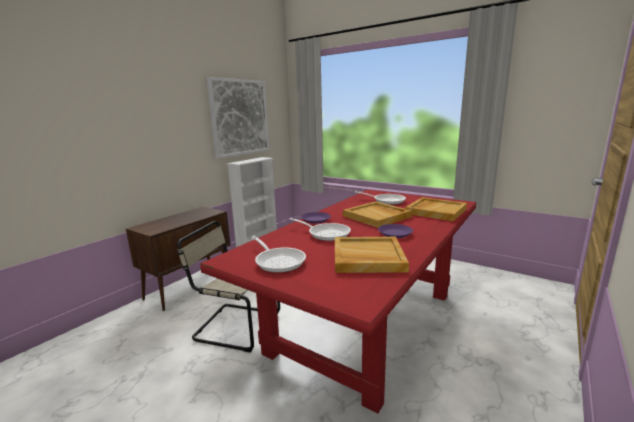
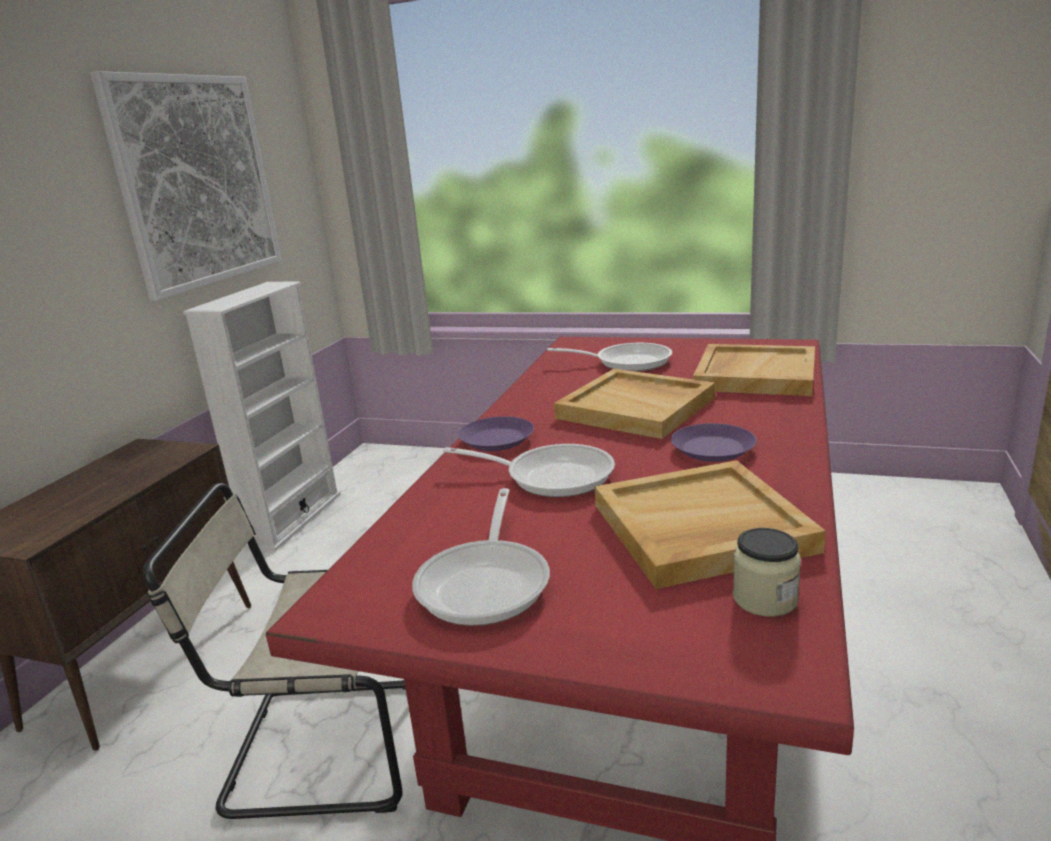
camera: 15 degrees left, 5 degrees up
frying pan [252,236,306,273] -> frying pan turned 60 degrees clockwise [412,488,550,626]
none -> jar [733,528,801,617]

